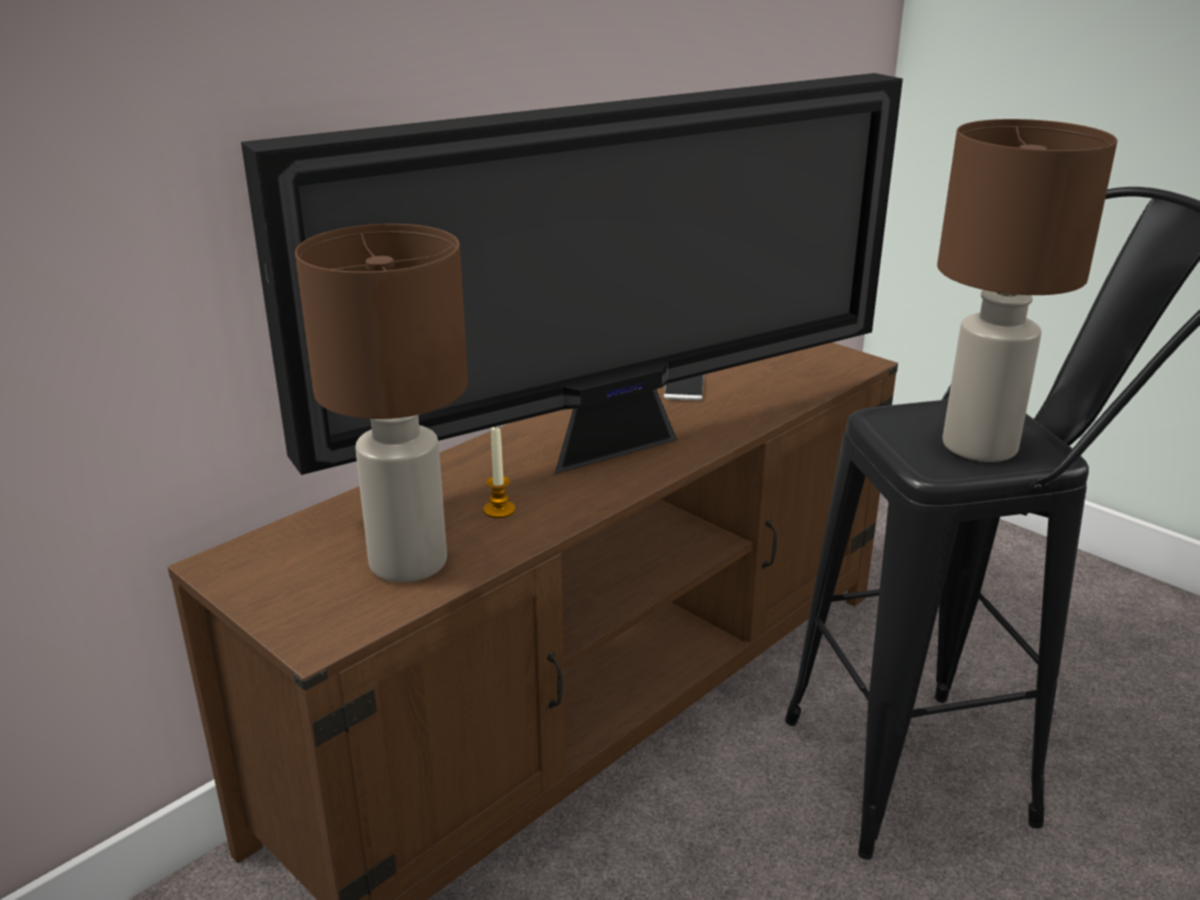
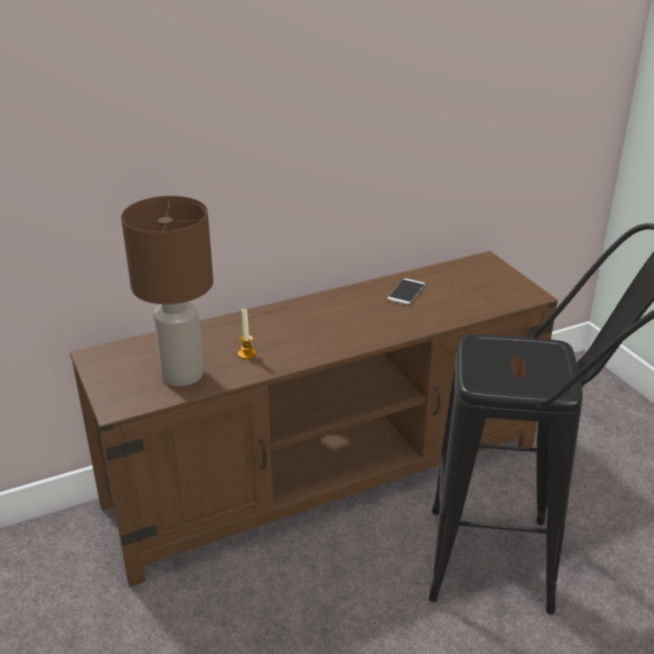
camera: 20 degrees right, 5 degrees up
television [241,73,903,475] -> none
brown table lamp [937,119,1117,462] -> none

